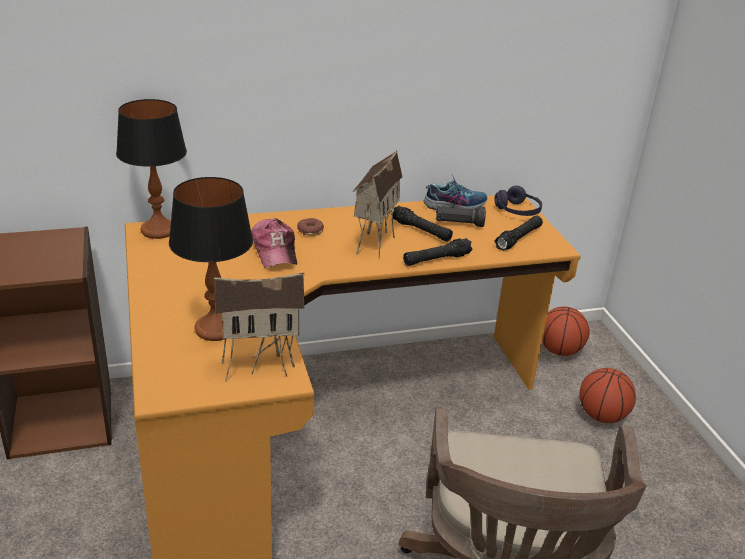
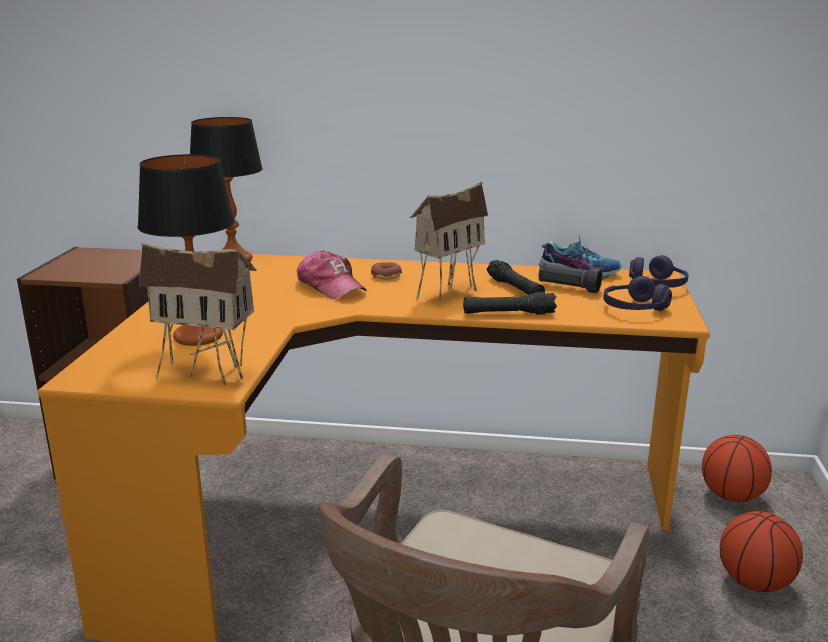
camera: 25 degrees right, 10 degrees down
cap [251,218,297,268] -> cap turned 45 degrees counterclockwise [297,250,366,299]
black flashlight [494,216,543,251] -> purple headphones [603,276,672,311]

